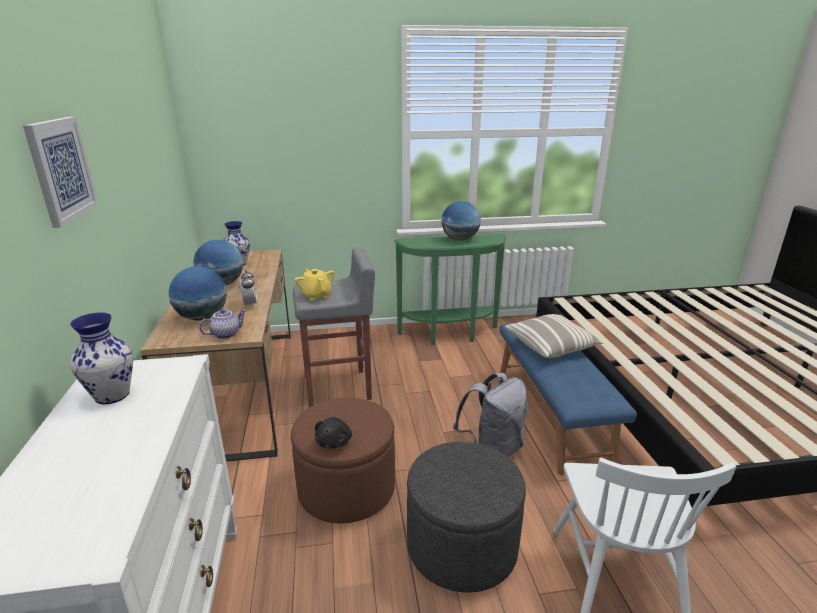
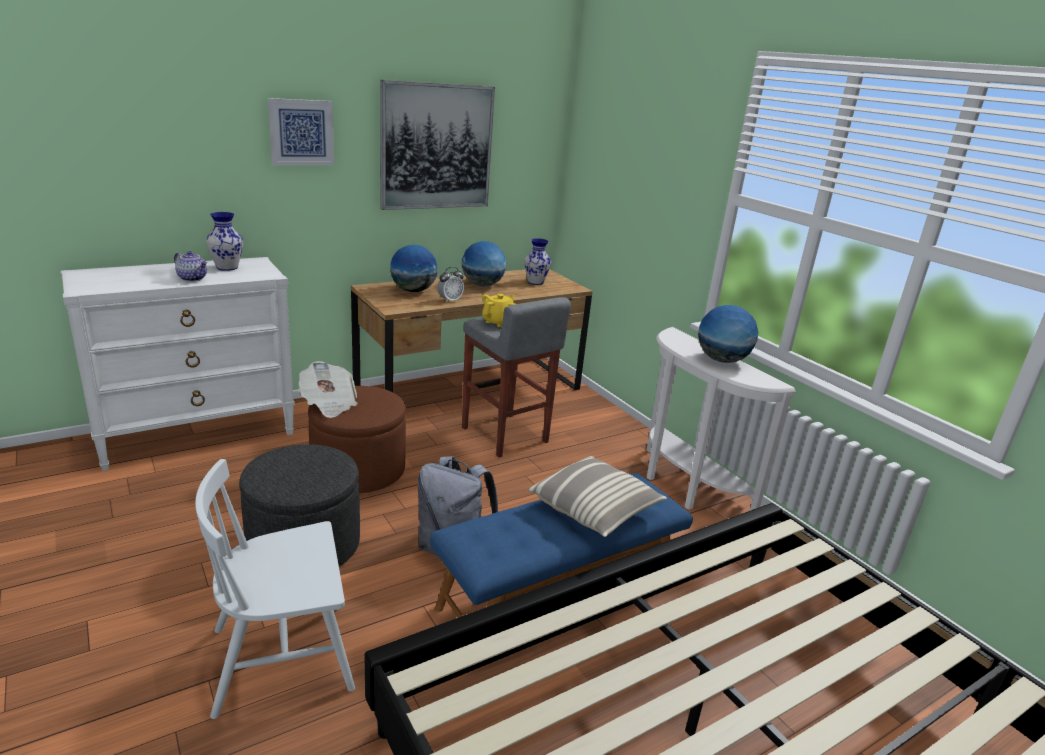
camera: 65 degrees right, 0 degrees up
teapot [199,309,246,339] -> teapot moved to [174,251,207,282]
black plush toy [315,417,352,449] -> newspaper [299,361,358,418]
green console table [394,234,506,345] -> white console table [647,327,796,511]
none -> picture [380,80,495,210]

